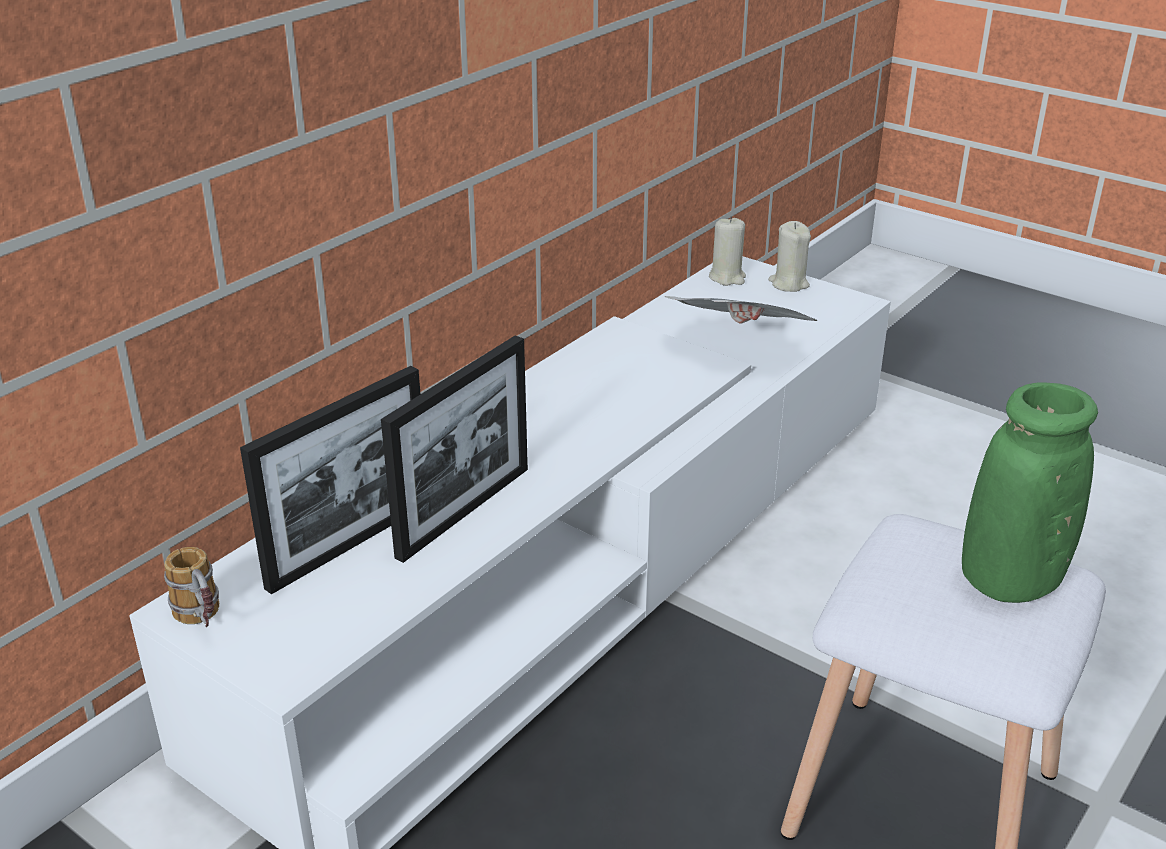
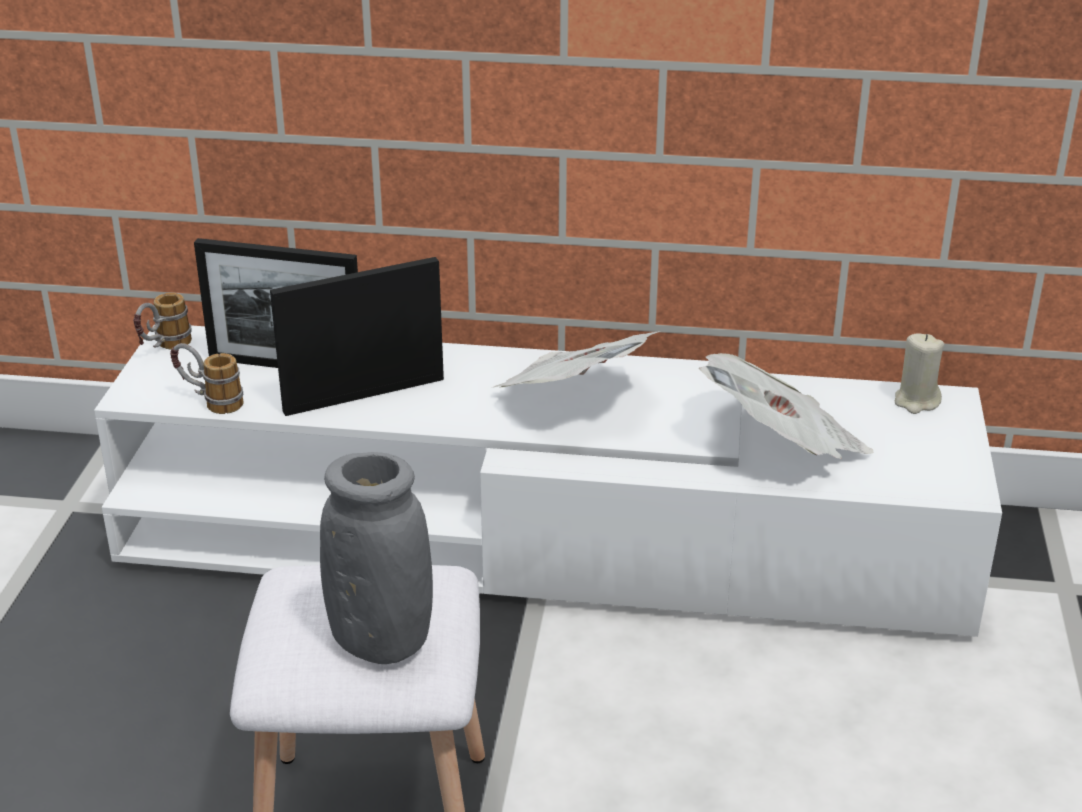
camera: 60 degrees right, 0 degrees up
picture frame [381,336,528,563] -> picture frame turned 150 degrees clockwise [270,257,444,416]
beige candle [768,221,811,292] -> none
green vase [962,382,1098,603] -> grey vase [320,452,433,664]
none -> mug [170,343,244,414]
none -> newspaper [492,331,660,388]

